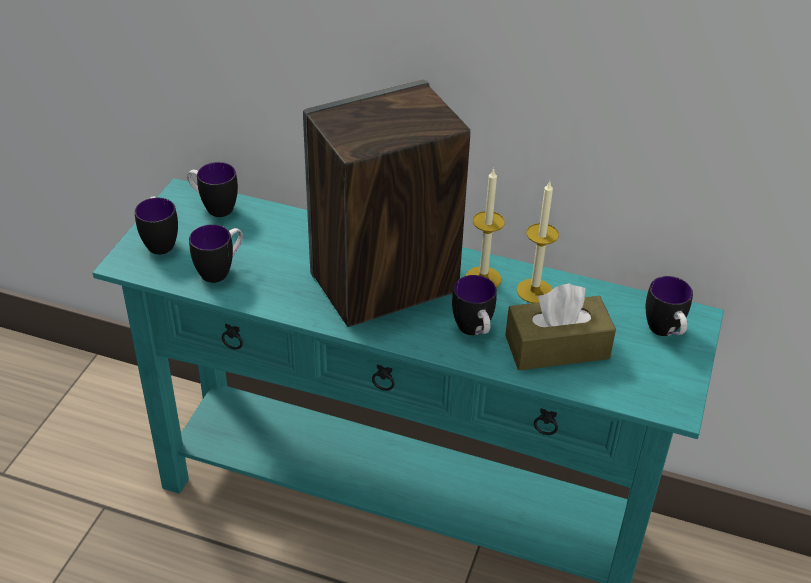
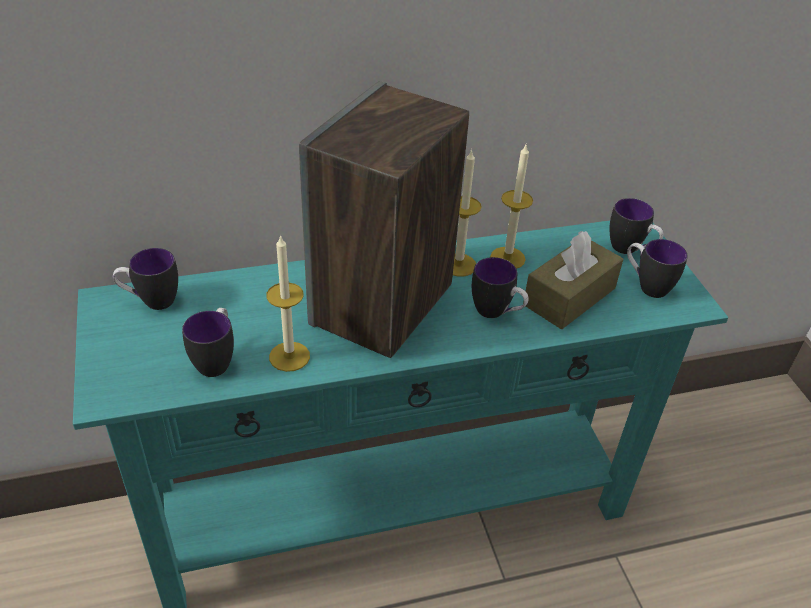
camera: 35 degrees left, 0 degrees up
mug [135,196,178,255] -> mug moved to [627,239,688,298]
none -> candle [266,234,310,372]

